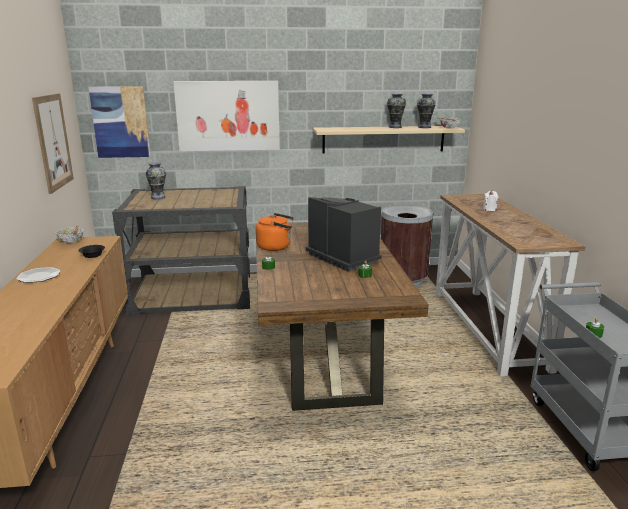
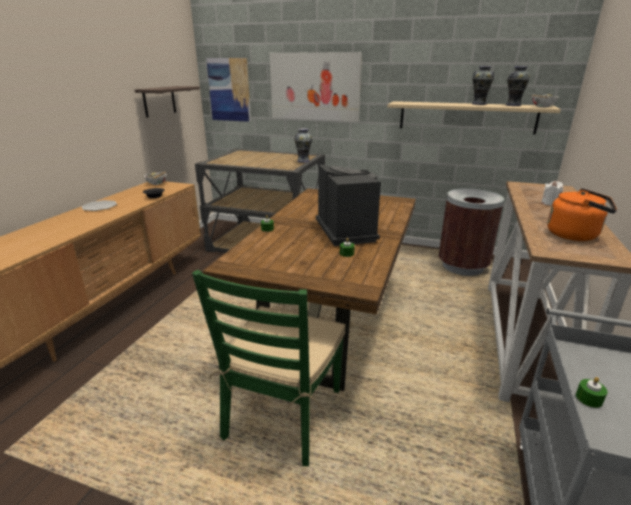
camera: 25 degrees right, 5 degrees up
picture [32,93,74,194] -> shelf [135,86,200,117]
vase [146,162,166,199] -> vase moved to [294,128,313,163]
orange kettle [256,213,293,251] -> orange kettle moved to [547,188,617,241]
none -> green chair [192,270,346,466]

